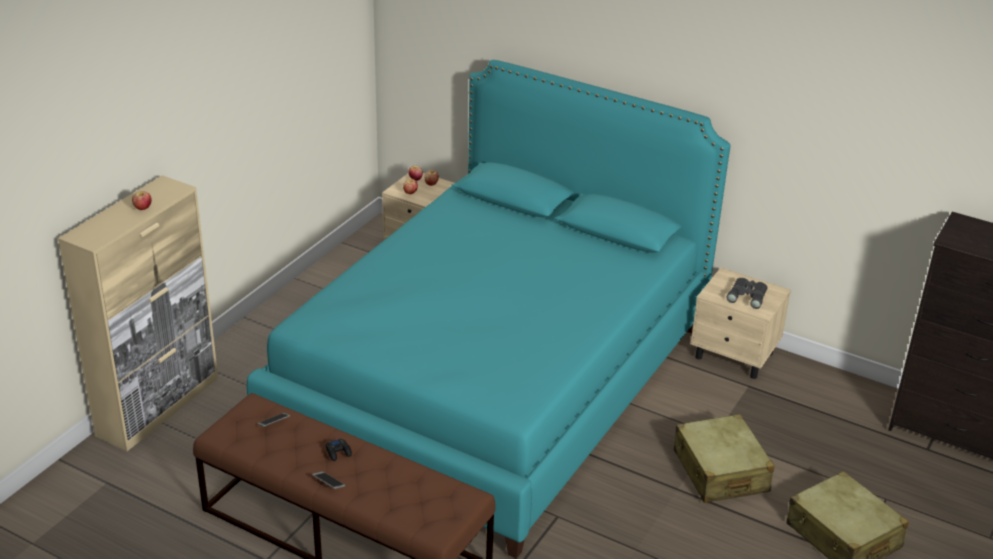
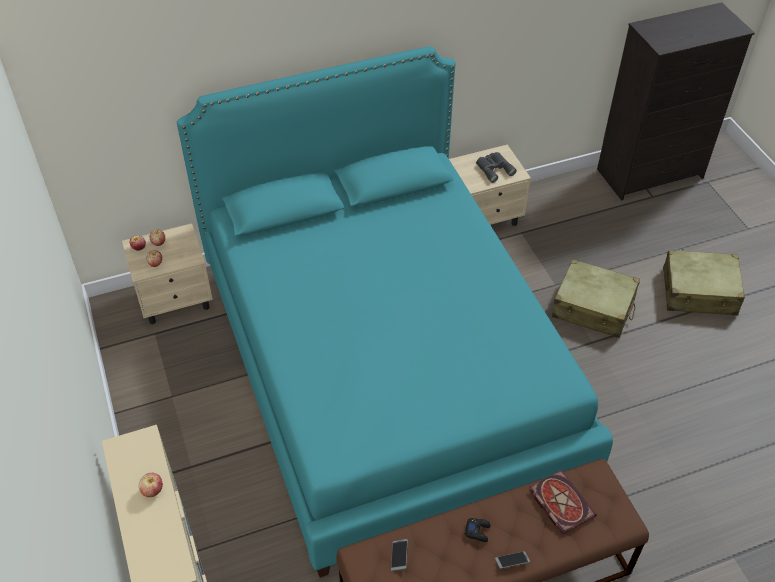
camera: 50 degrees left, 15 degrees up
none -> book [529,470,597,535]

